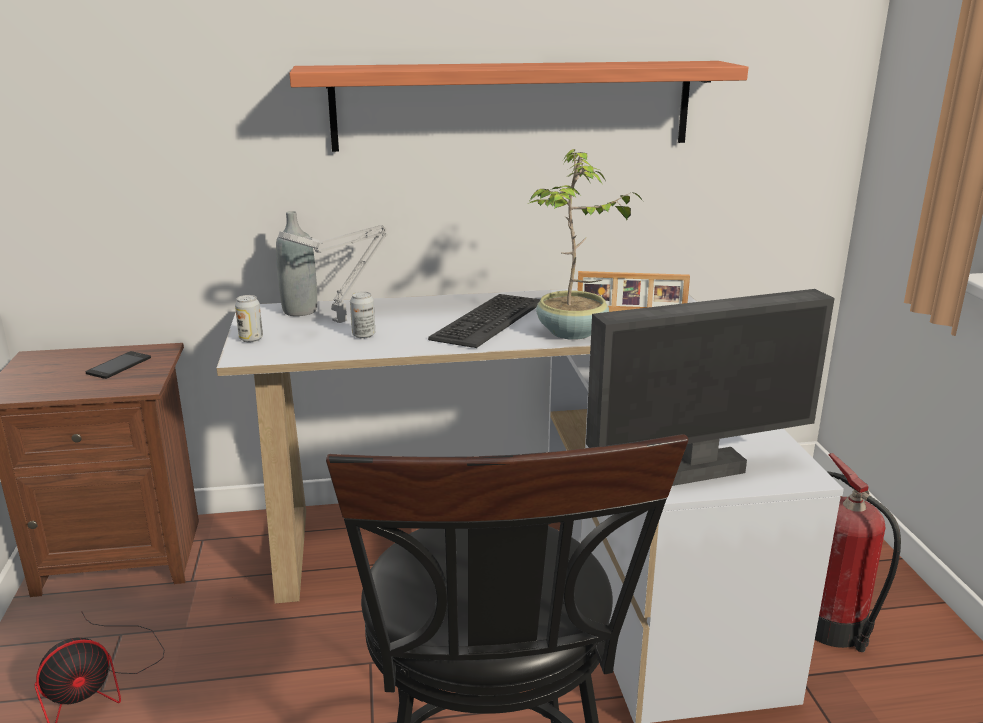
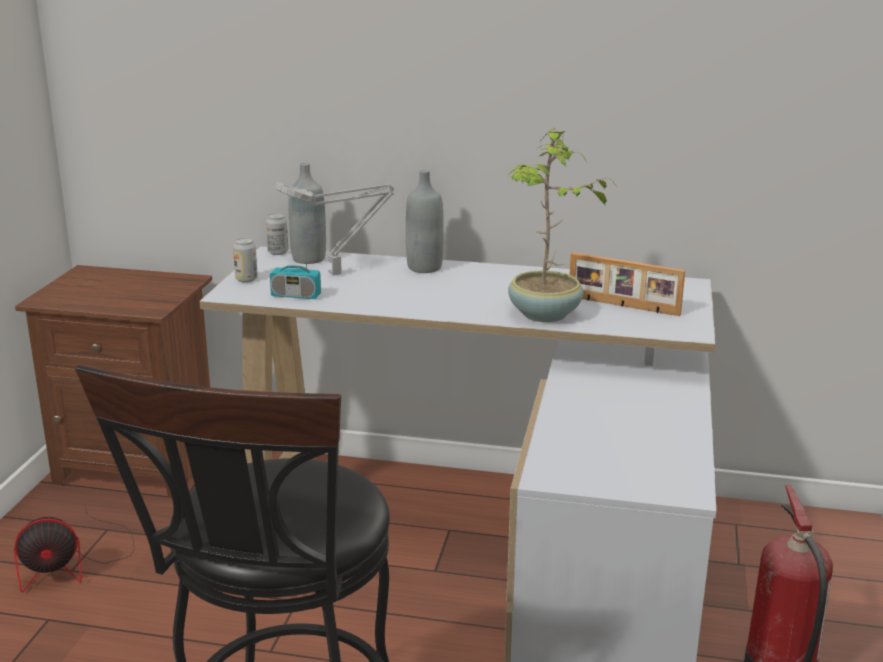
camera: 20 degrees right, 0 degrees up
phone [85,351,151,379] -> none
shelf [289,61,748,152] -> none
can [350,291,375,339] -> can moved to [266,213,288,255]
keyboard [428,294,541,348] -> none
monitor [586,289,835,486] -> none
none -> radio [270,238,321,299]
none -> grey bottle [406,170,444,273]

